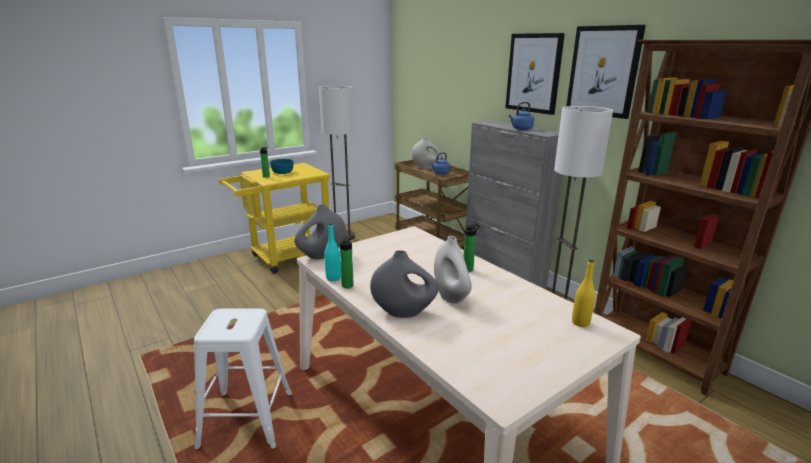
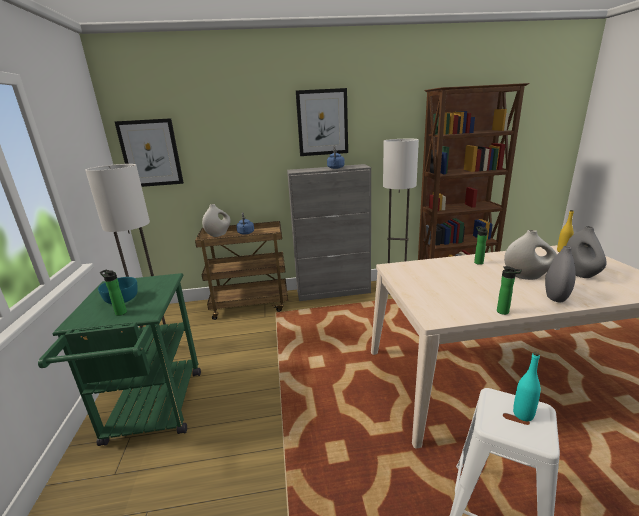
camera: 60 degrees left, 0 degrees up
yellow cart [218,163,331,274] -> green cart [38,273,201,446]
grey vase [294,204,346,259] -> grey vase moved to [566,226,606,278]
turquoise bottle [324,223,341,281] -> turquoise bottle moved to [513,352,541,421]
picture [567,25,646,119] -> picture moved to [115,118,184,187]

